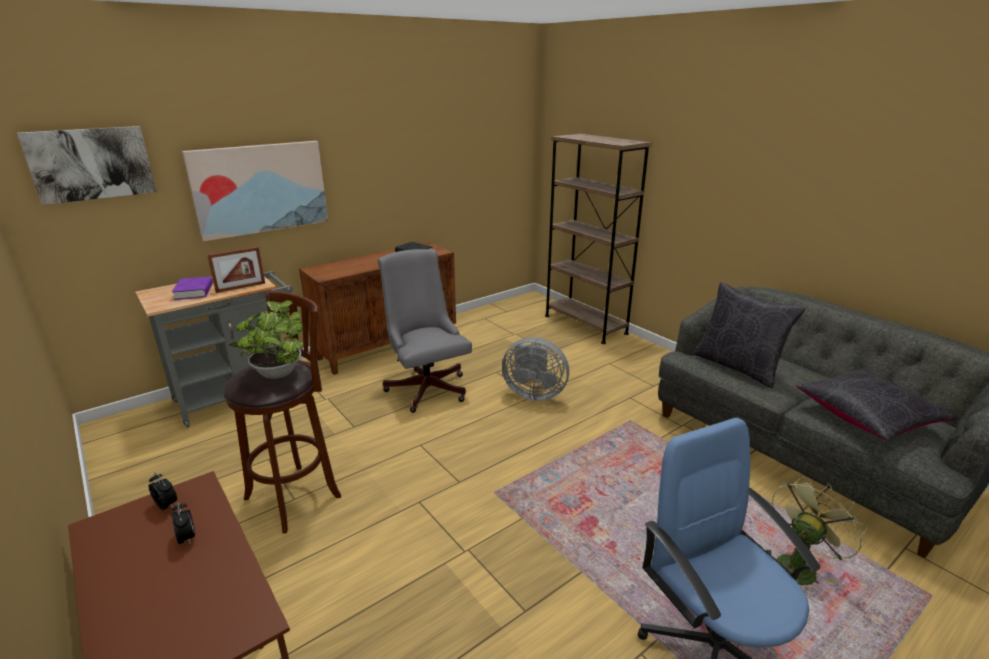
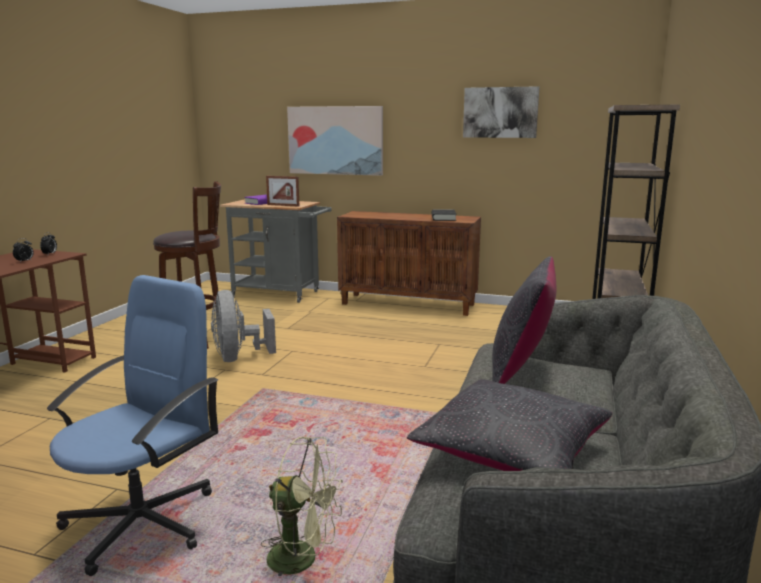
camera: 55 degrees right, 10 degrees down
picture [17,126,157,205] -> picture moved to [463,86,539,138]
potted plant [229,300,304,379] -> none
grey office chair [378,249,472,413] -> none
grey fan [502,337,569,401] -> grey fan moved to [211,290,276,362]

